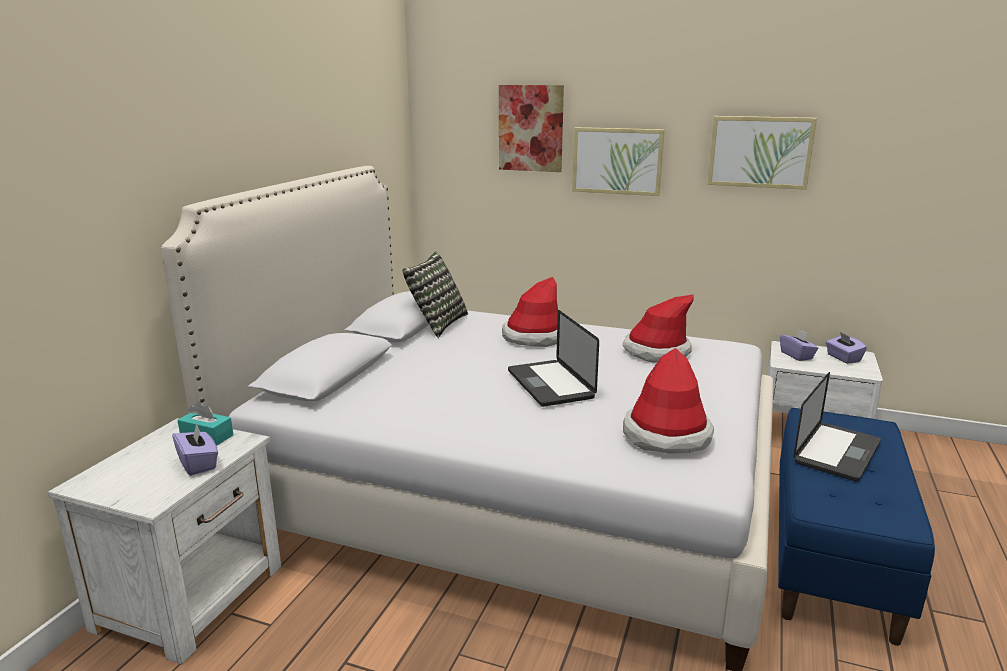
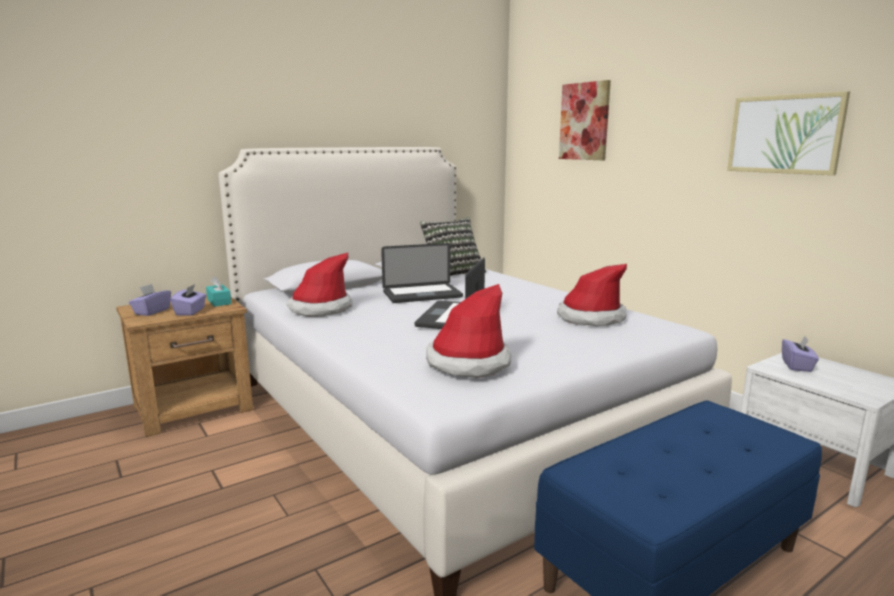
camera: 35 degrees right, 5 degrees down
white nightstand [48,418,281,664] -> brown nightstand [116,294,253,437]
hat [502,277,558,347] -> hat moved to [286,252,353,317]
picture [572,127,665,196] -> none
laptop [793,372,881,482] -> laptop moved to [381,243,463,303]
purple tissue box [826,332,867,364] -> purple tissue box moved to [129,284,171,316]

